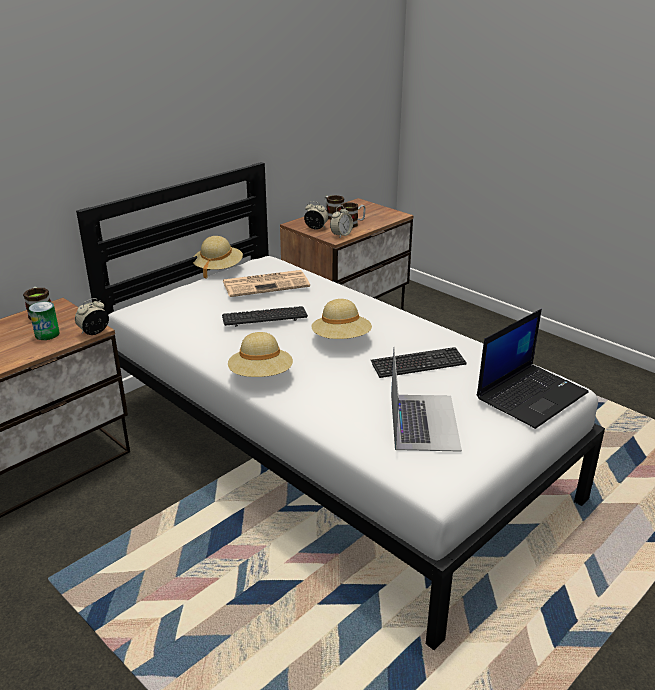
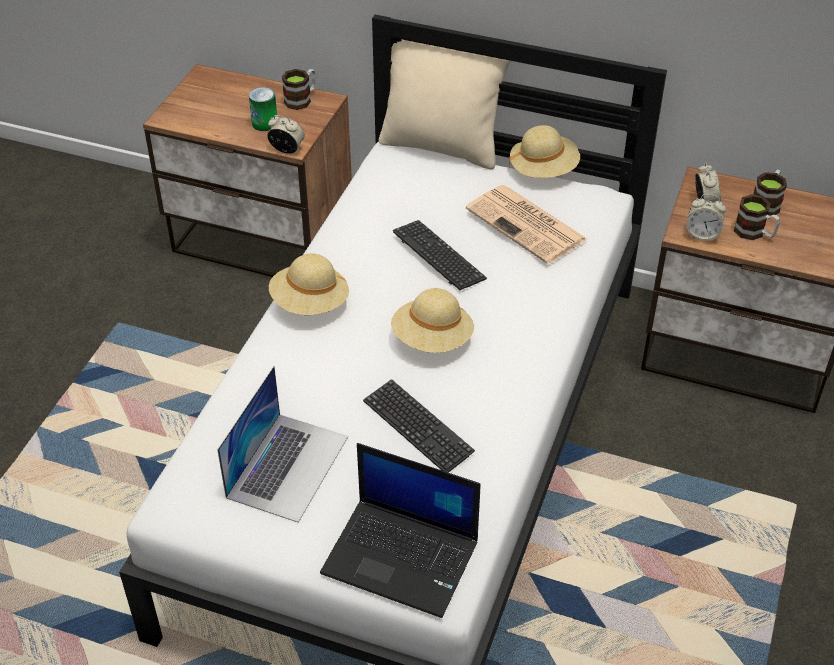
camera: 65 degrees right, 15 degrees up
laptop [391,348,462,452] -> laptop turned 45 degrees counterclockwise [217,366,348,523]
none -> beige pillow [379,40,511,169]

